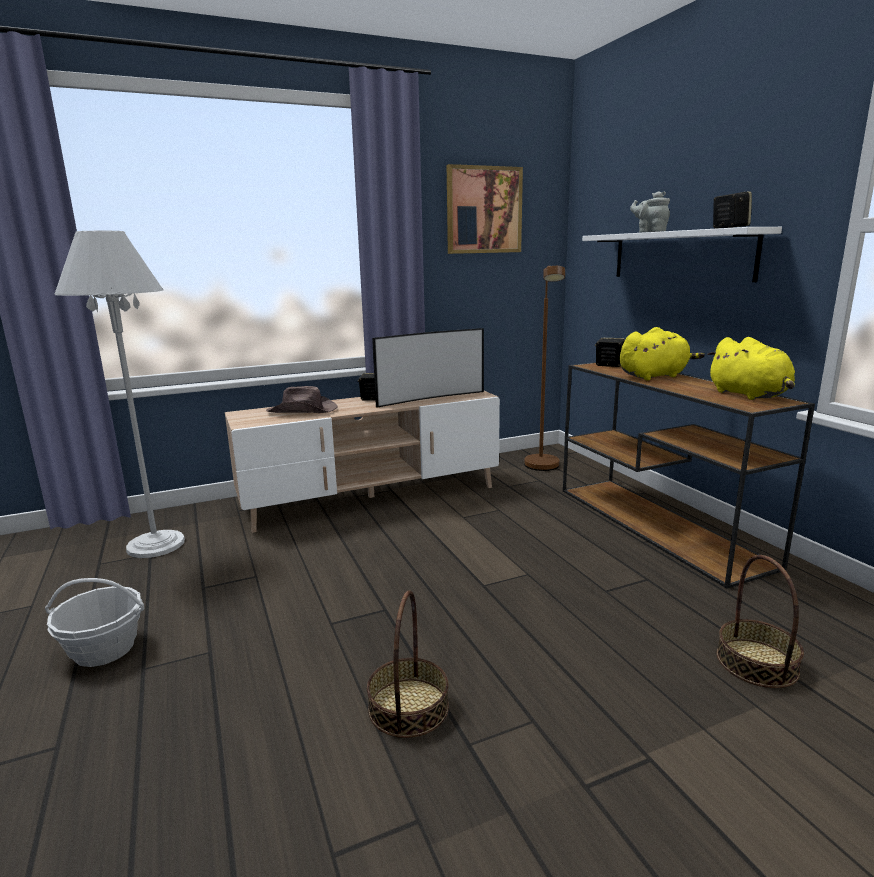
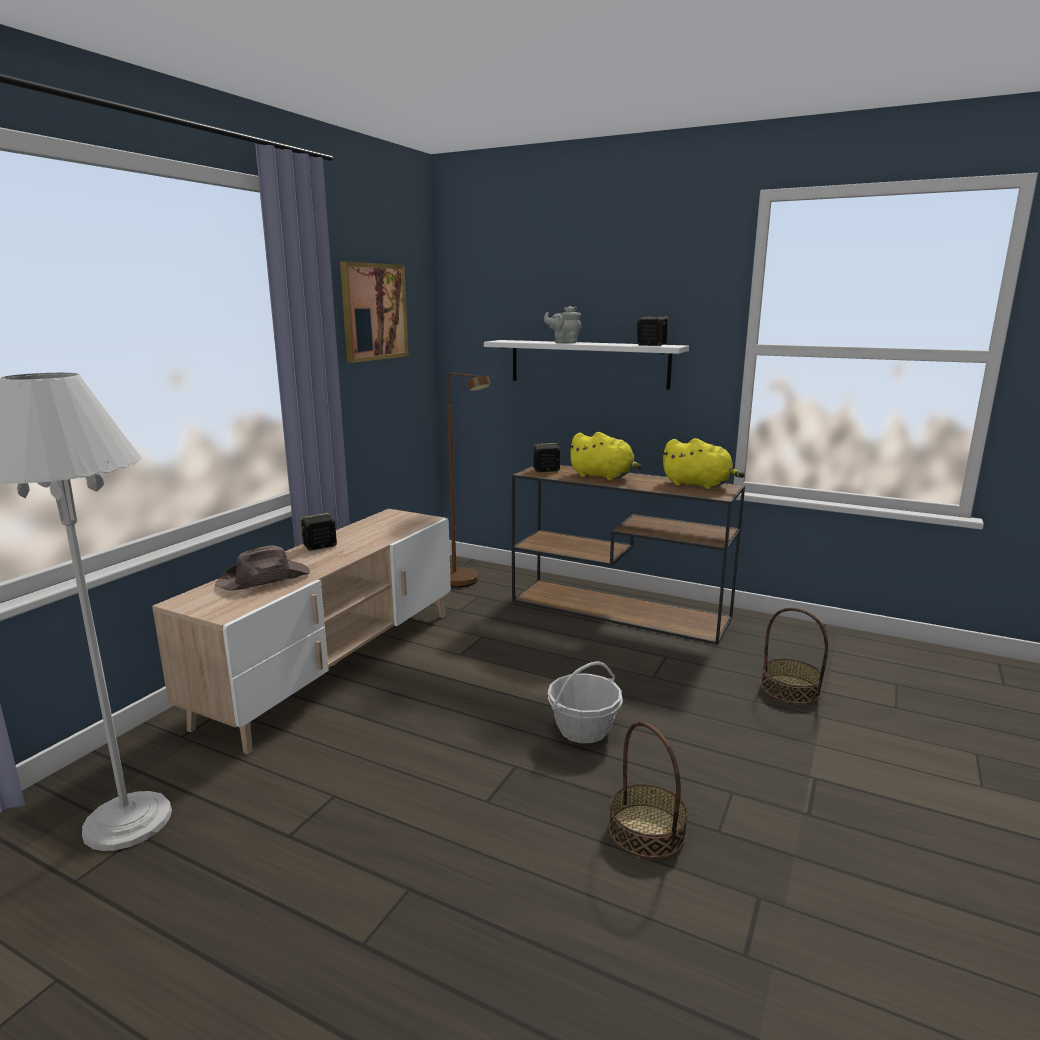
camera: 40 degrees left, 0 degrees up
basket [45,578,144,667] -> basket moved to [548,662,623,743]
television [372,328,484,408] -> none
yellow plush toy [620,327,705,380] -> yellow plush toy turned 90 degrees clockwise [568,432,642,480]

